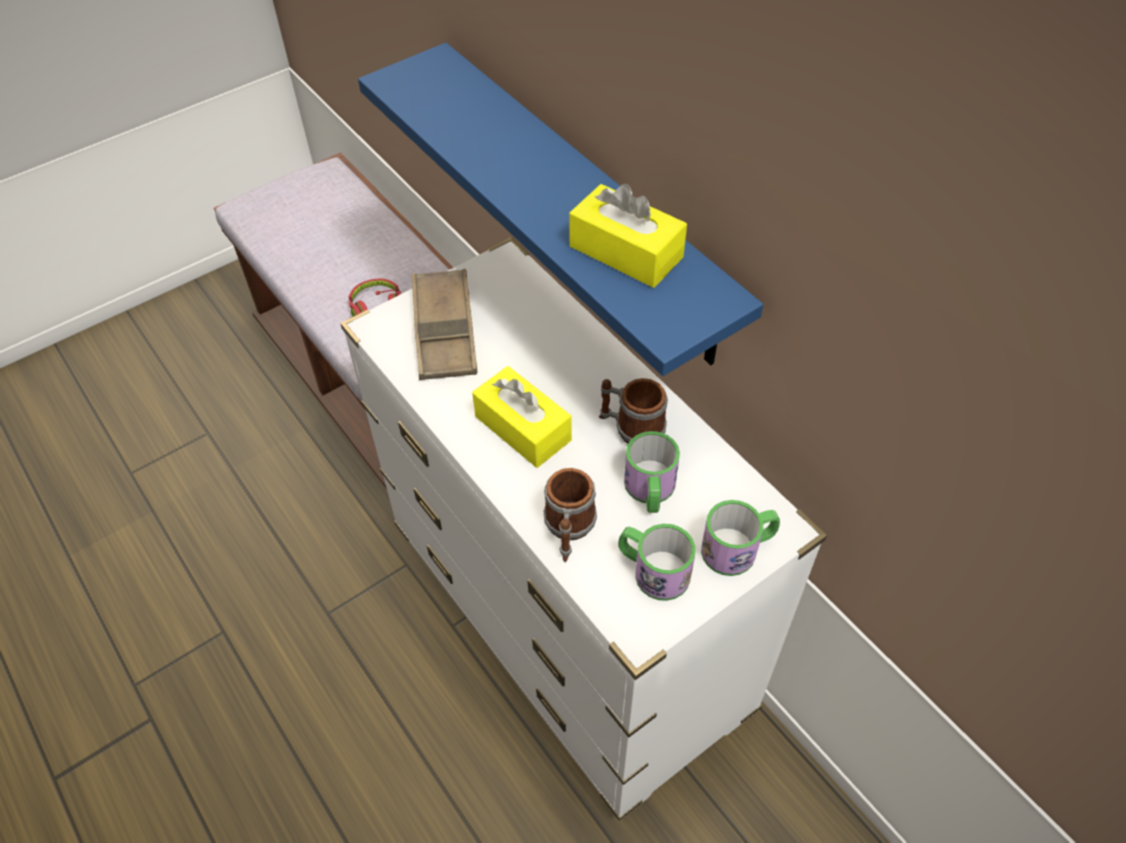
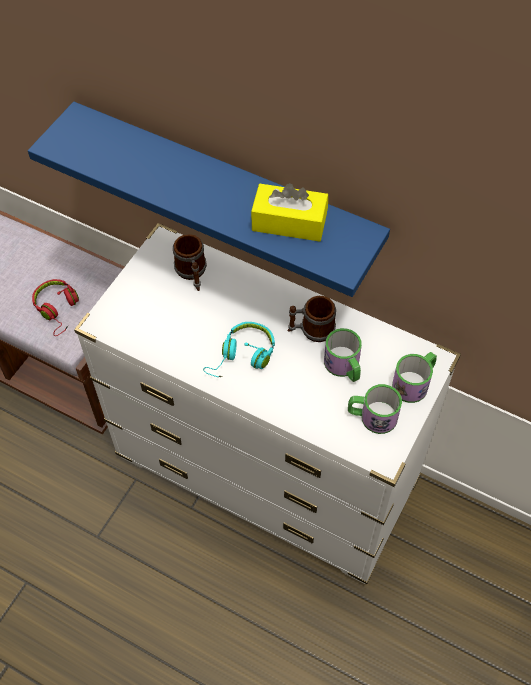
camera: 25 degrees left, 5 degrees up
brown tray [411,269,477,380] -> none
yellow tissue box [472,366,572,468] -> turquoise headphones [203,322,275,377]
mug [544,468,597,562] -> mug moved to [173,234,207,291]

